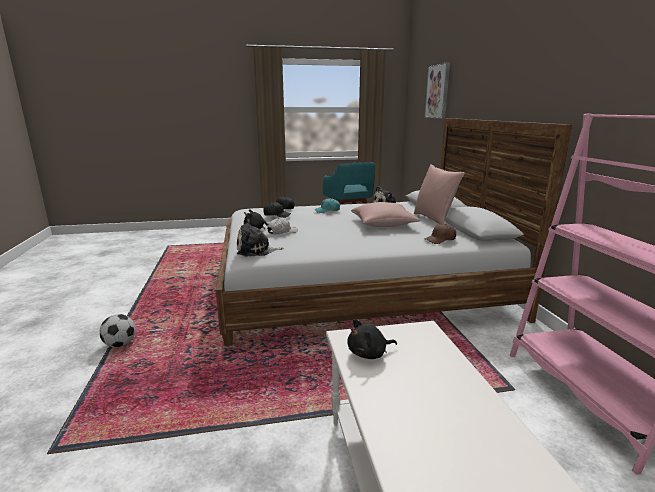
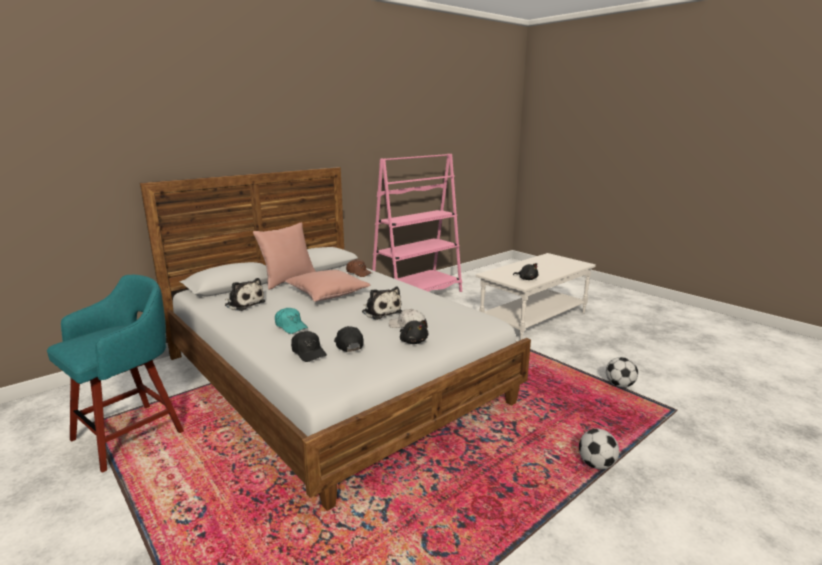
camera: 120 degrees left, 0 degrees up
plush toy [237,219,283,256] -> plush toy moved to [362,287,402,320]
picture [425,62,450,119] -> none
none -> football [606,357,638,388]

